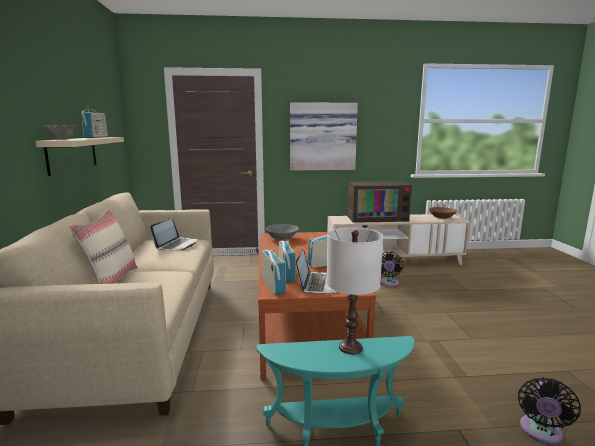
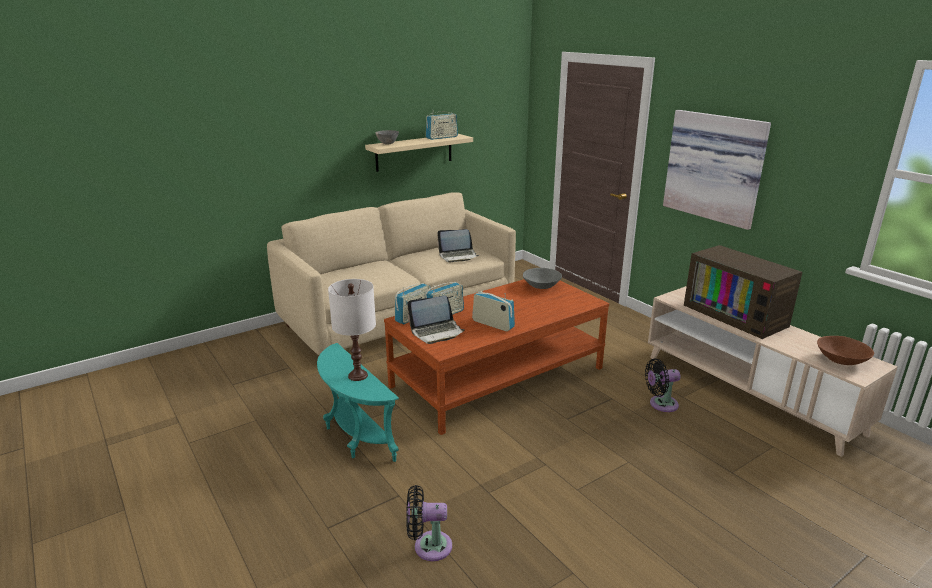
camera: 60 degrees right, 10 degrees up
beige pillow [69,208,138,284] -> none

